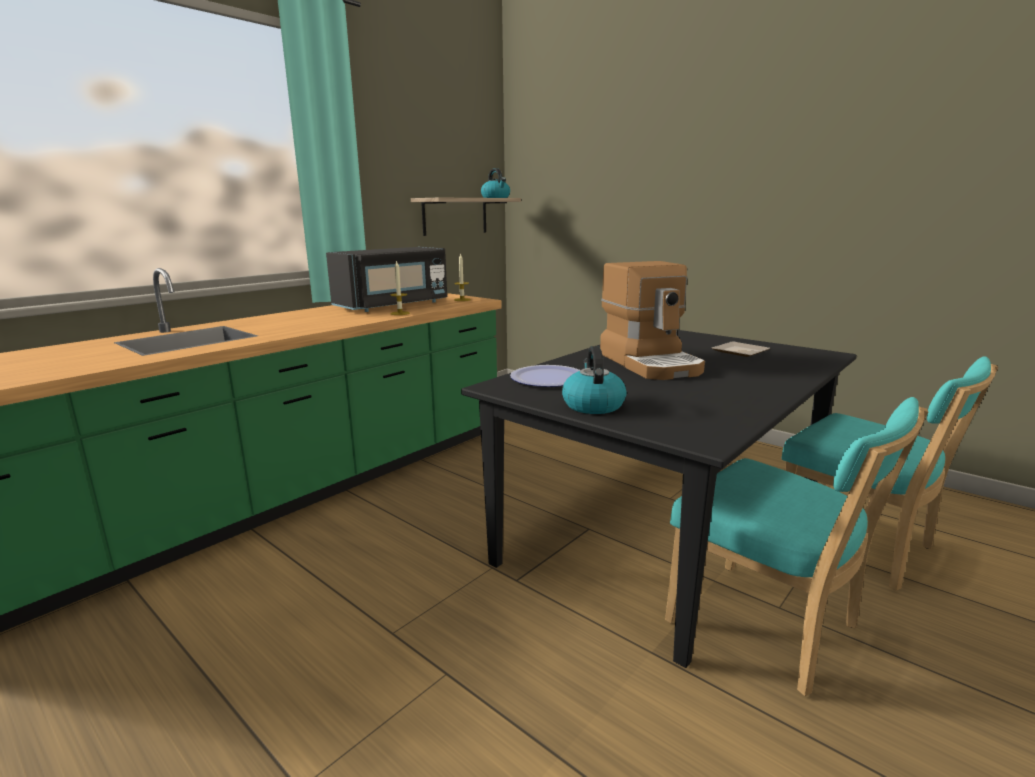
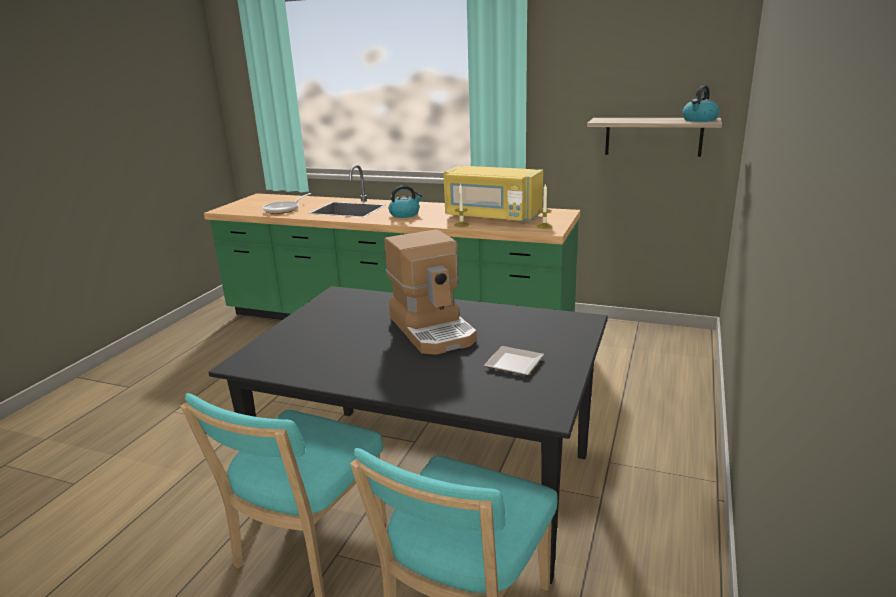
camera: 70 degrees right, 5 degrees up
black microwave [326,247,447,312] -> yellow microwave [443,166,543,222]
plate [510,365,581,387] -> none
kettle [562,346,627,414] -> kettle moved to [389,185,422,218]
coffee machine [600,261,705,380] -> coffee machine turned 75 degrees counterclockwise [384,229,477,355]
none -> frying pan [263,193,311,214]

